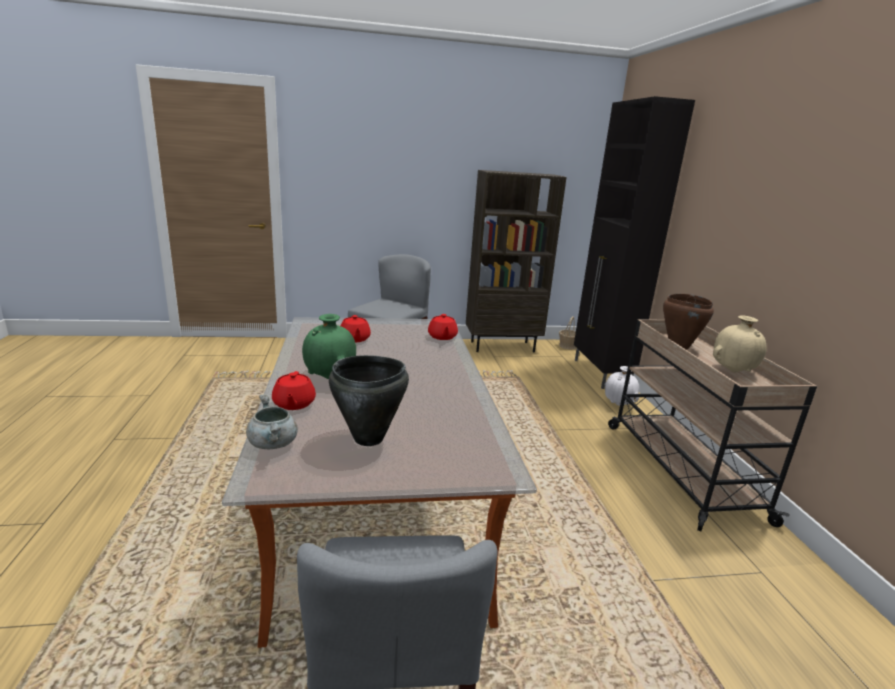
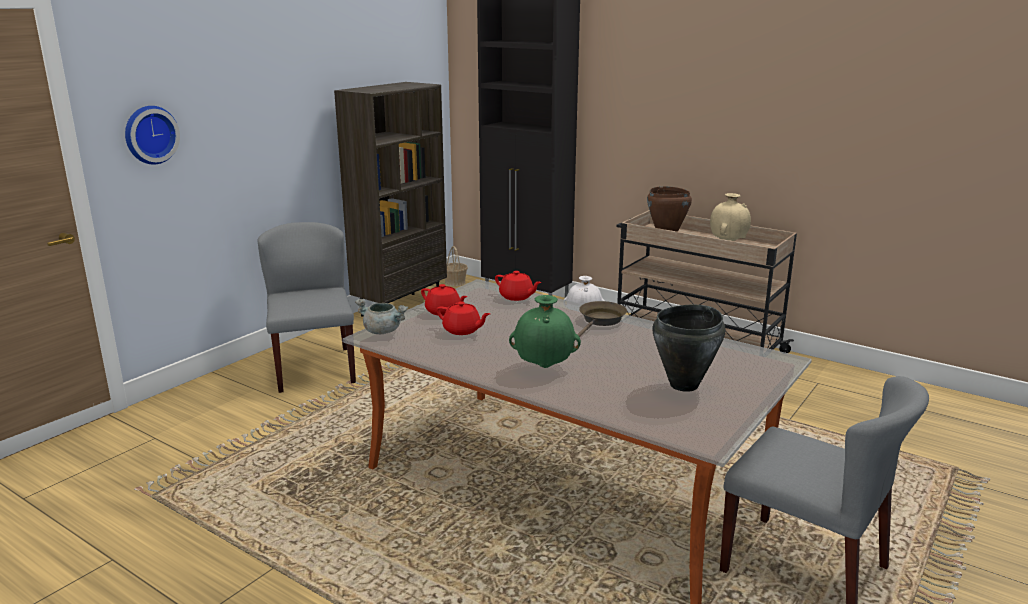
camera: 45 degrees left, 0 degrees up
grey cooking pot [246,395,298,449] -> grey cooking pot moved to [355,299,408,334]
red teapot [272,371,316,410] -> red teapot moved to [421,284,468,316]
none -> wall clock [125,106,180,165]
none -> brown frying pan [577,301,627,337]

